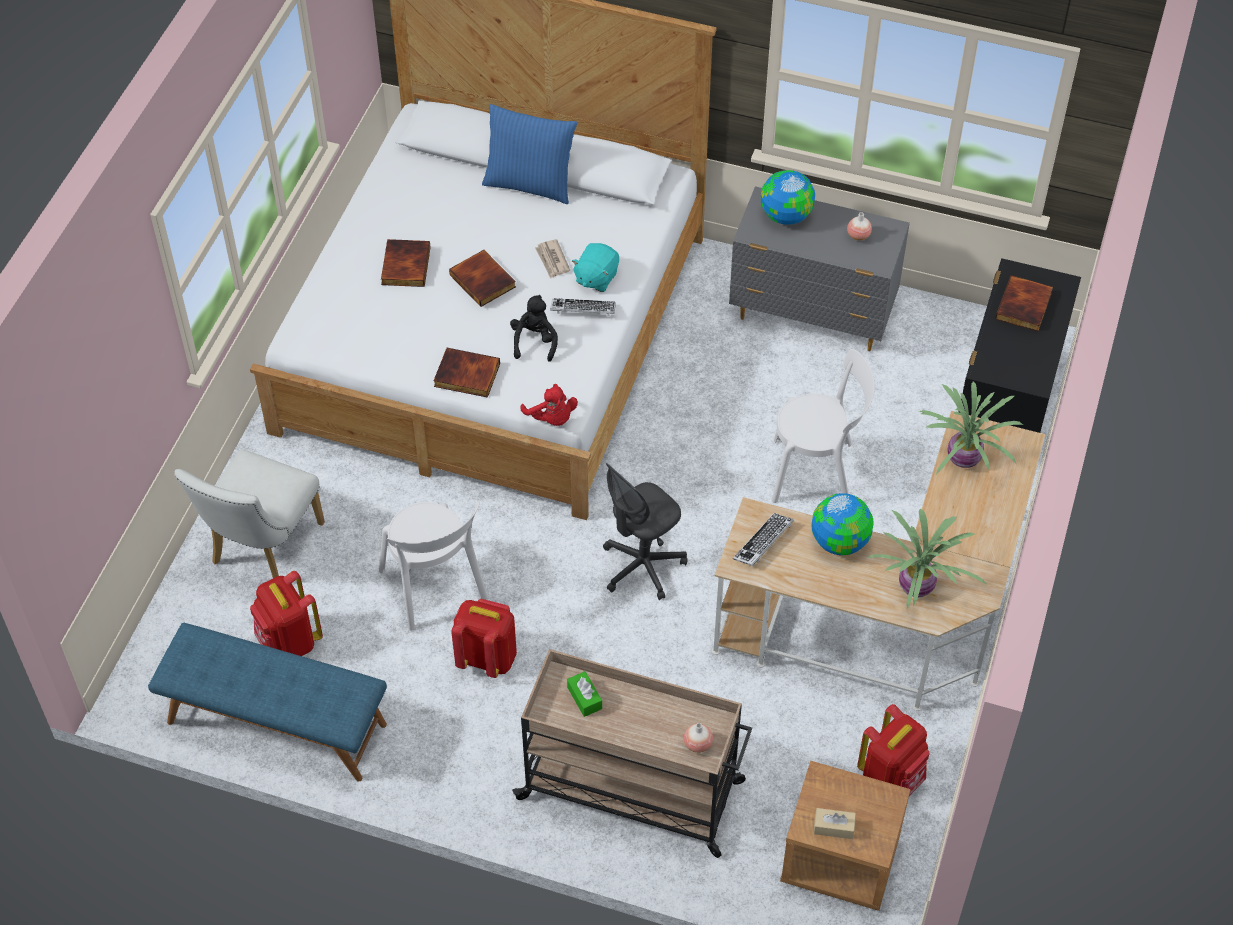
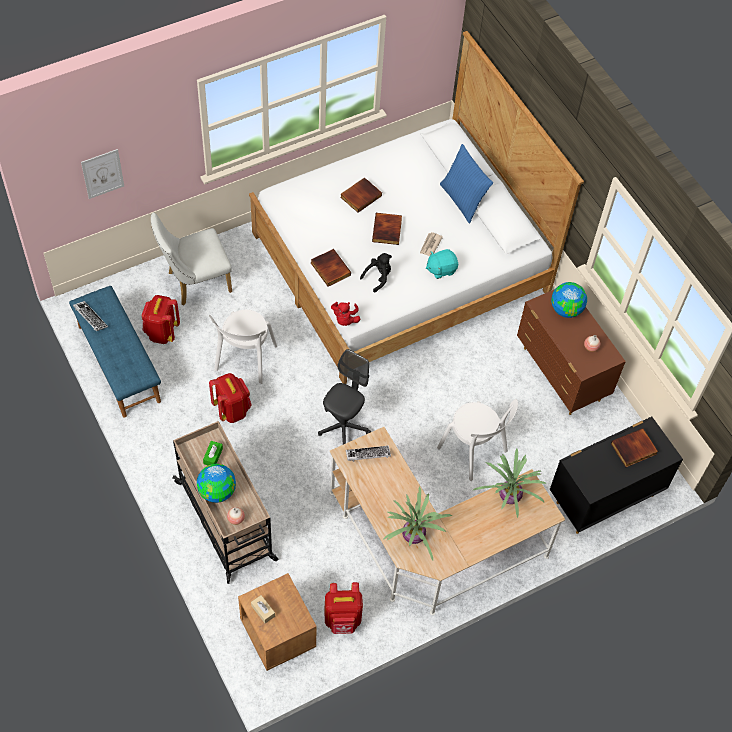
camera: 40 degrees right, 5 degrees up
keyboard [550,298,616,316] -> keyboard moved to [73,301,108,331]
grey office chair [603,463,688,600] -> grey office chair turned 120 degrees clockwise [318,349,371,445]
grey dresser [729,186,910,351] -> brown dresser [517,289,626,415]
globe [811,493,874,555] -> globe moved to [197,464,236,503]
none -> picture [81,149,124,199]

